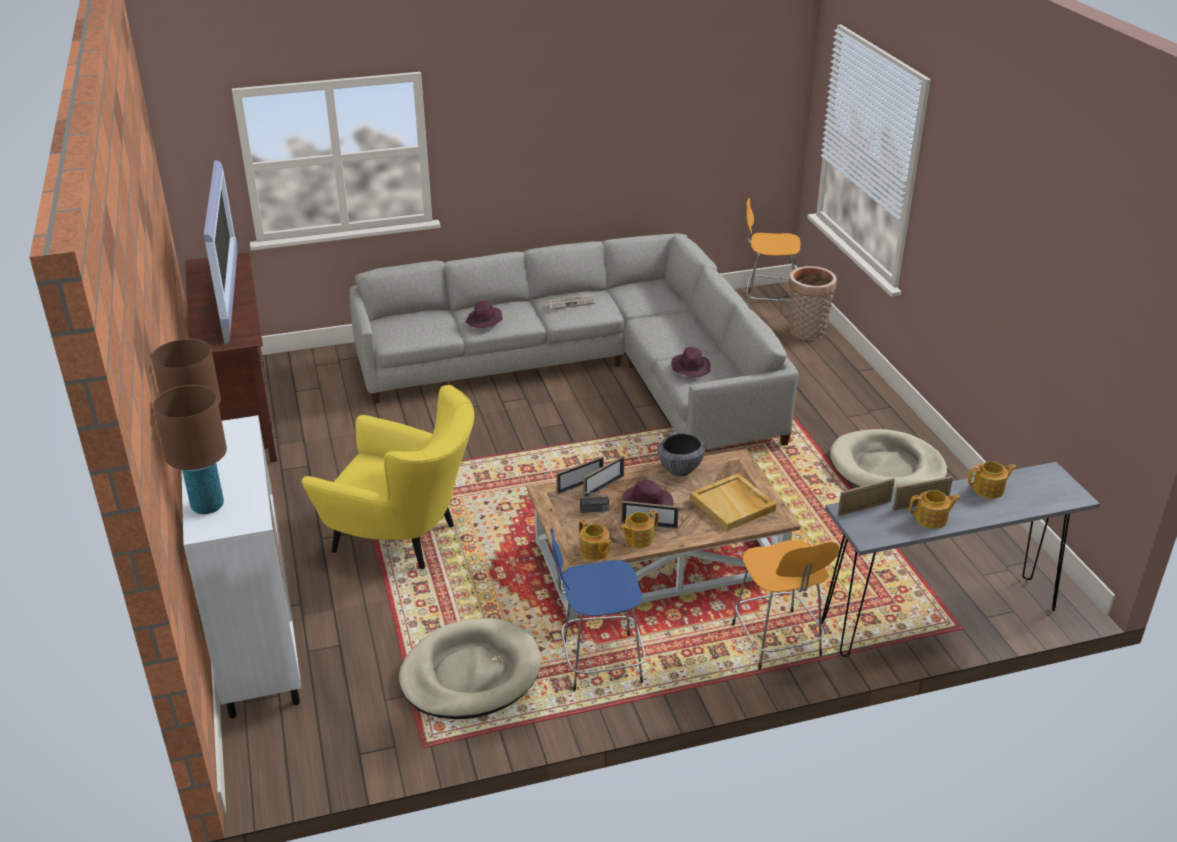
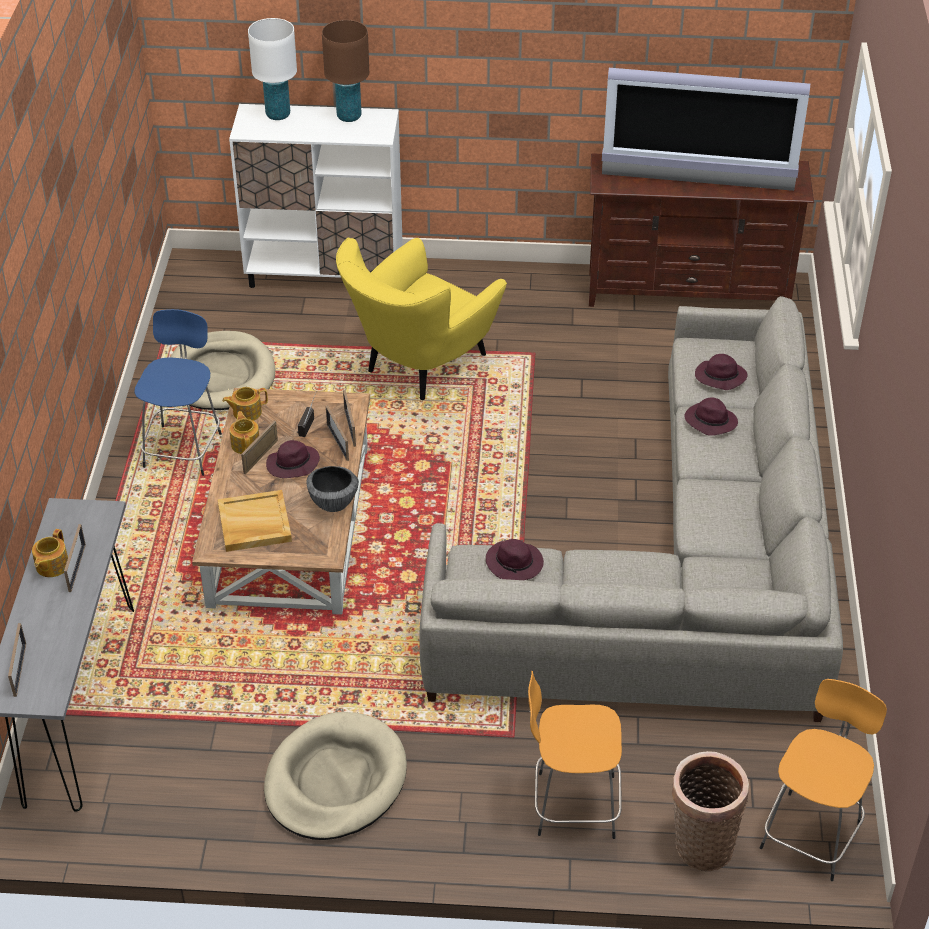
camera: 110 degrees right, 10 degrees up
brown table lamp [153,385,227,514] -> white table lamp [248,18,297,120]
newspaper [547,293,595,310] -> none
orange stool [732,540,839,670] -> orange stool moved to [528,671,622,839]
picture frame [838,478,895,516] -> picture frame moved to [8,623,26,697]
teapot [968,461,1017,499] -> none
none -> purple hat [695,354,748,390]

